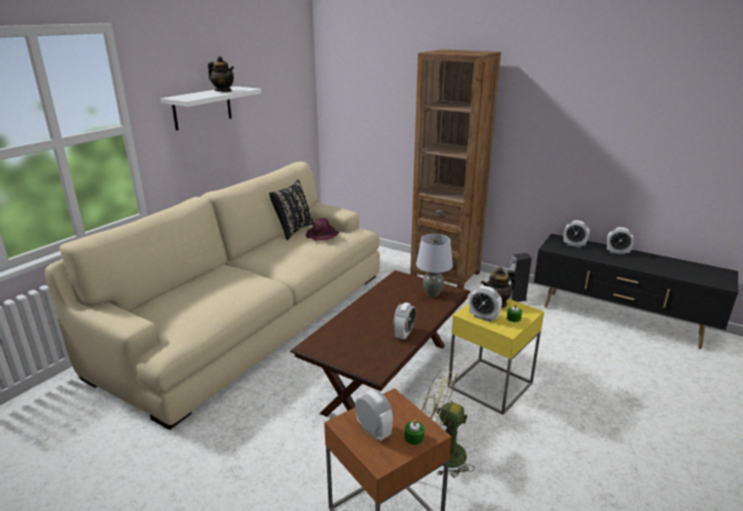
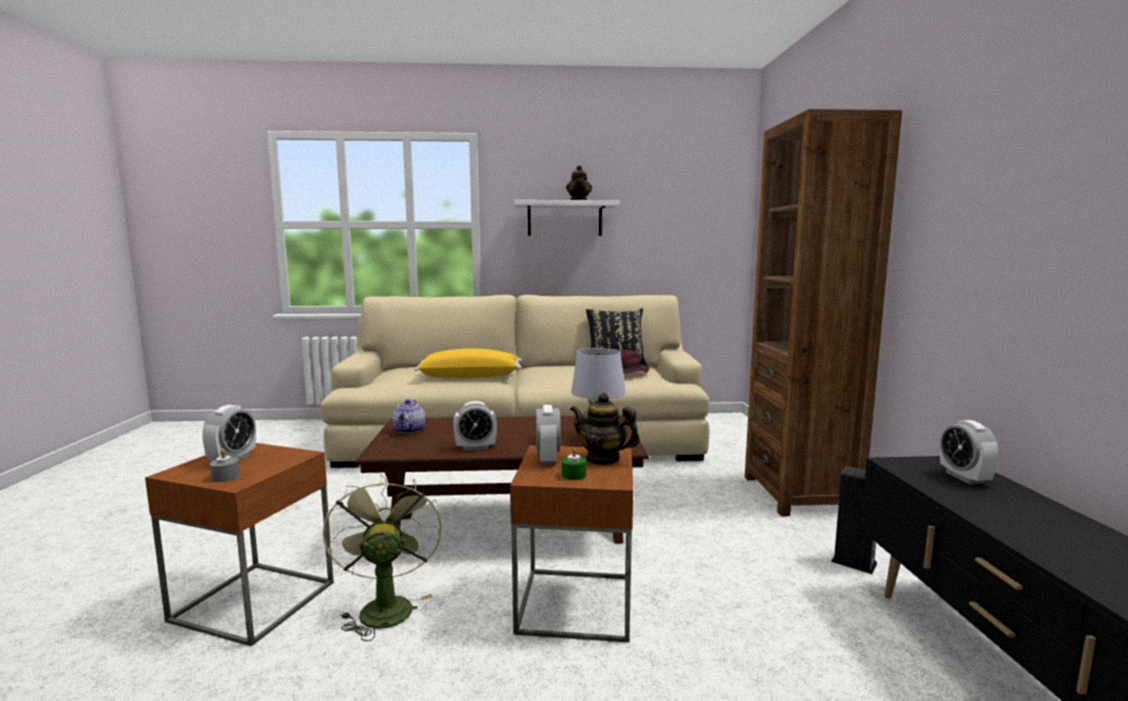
camera: 55 degrees right, 15 degrees down
green candle [405,420,424,445] -> grey candle [210,449,240,482]
yellow side table [448,299,544,415] -> brown side table [510,445,633,643]
alarm clock [607,227,634,255] -> none
none -> teapot [392,399,426,434]
none -> yellow pillow [414,348,522,378]

